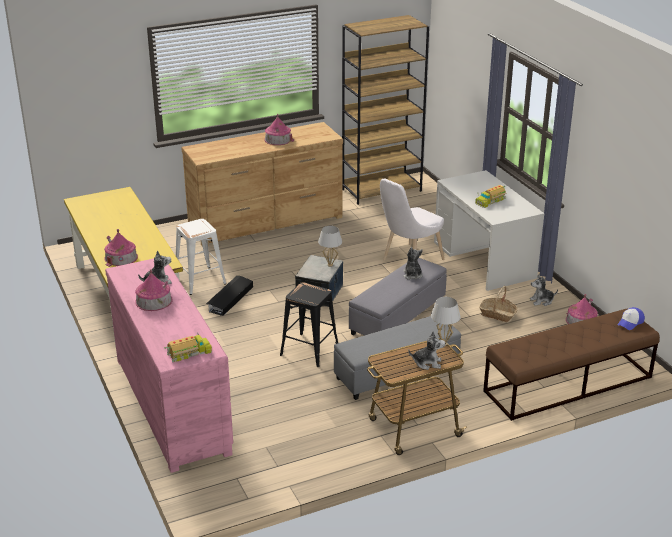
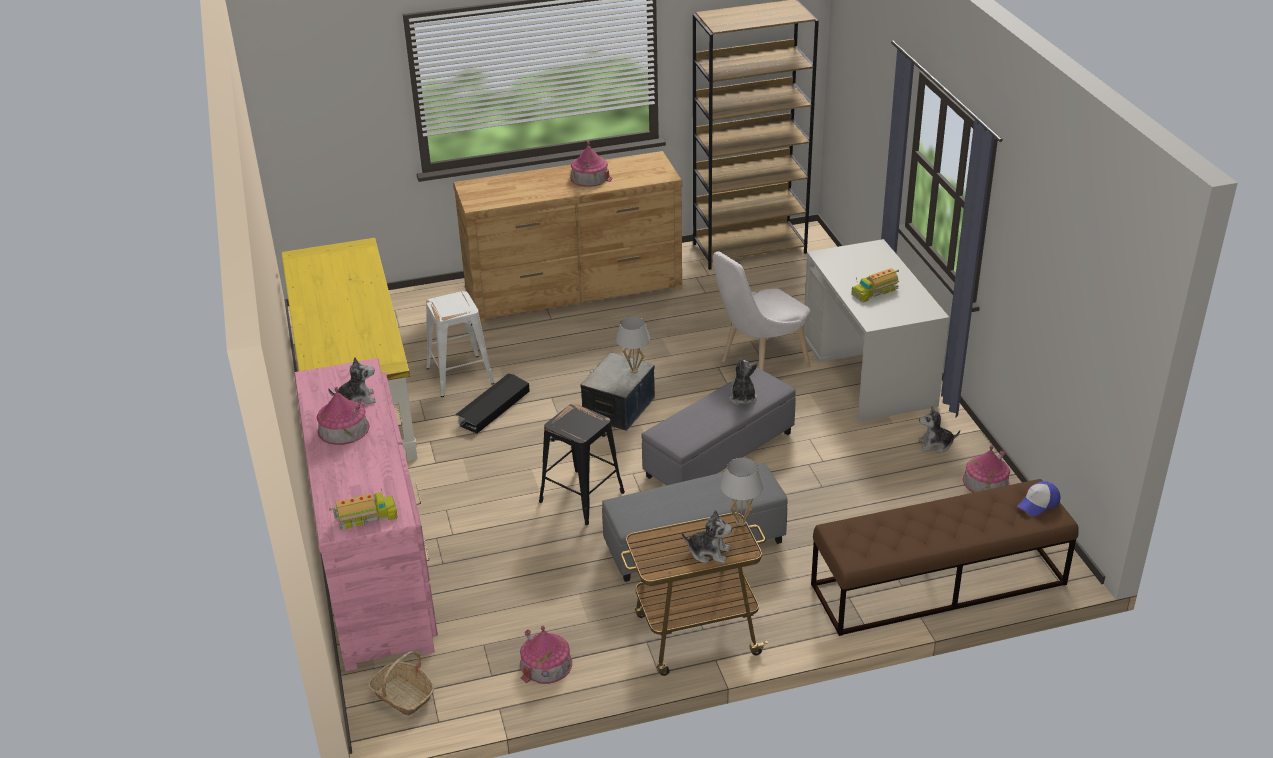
camera: 10 degrees right, 5 degrees up
toy house [104,229,138,267] -> toy house moved to [520,626,572,684]
basket [479,286,518,322] -> basket moved to [368,651,434,716]

